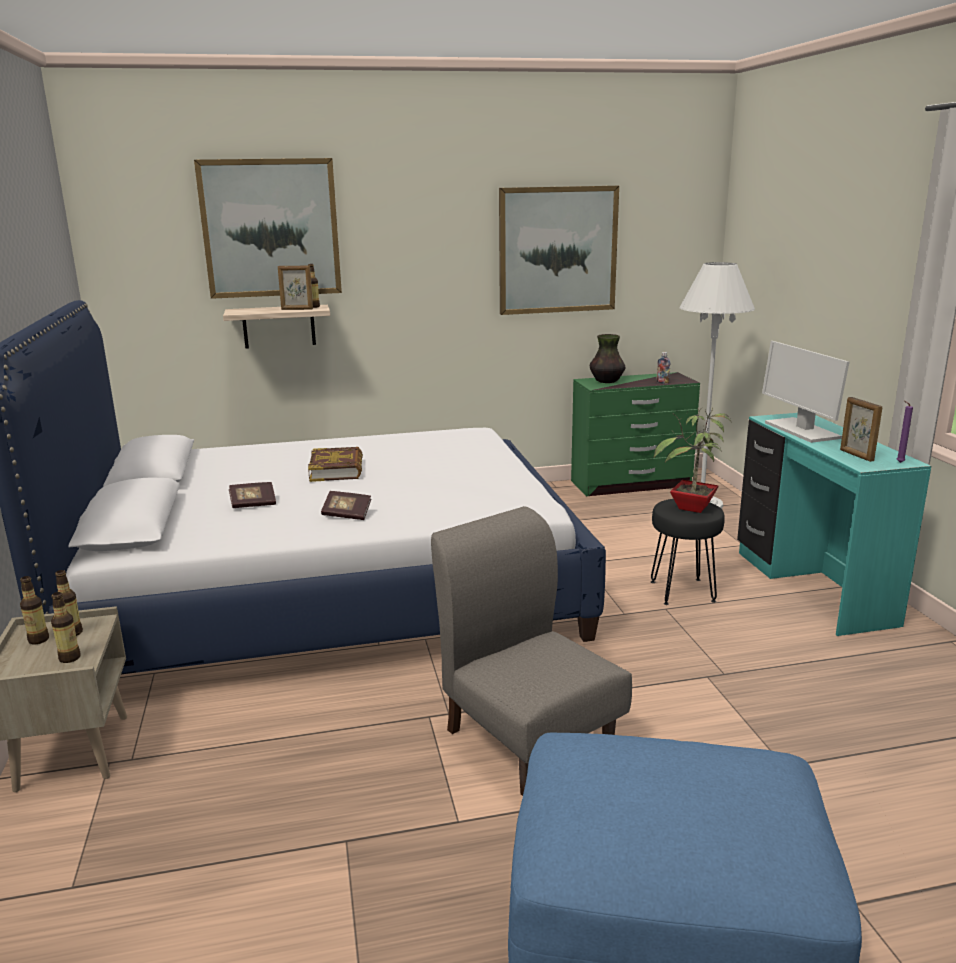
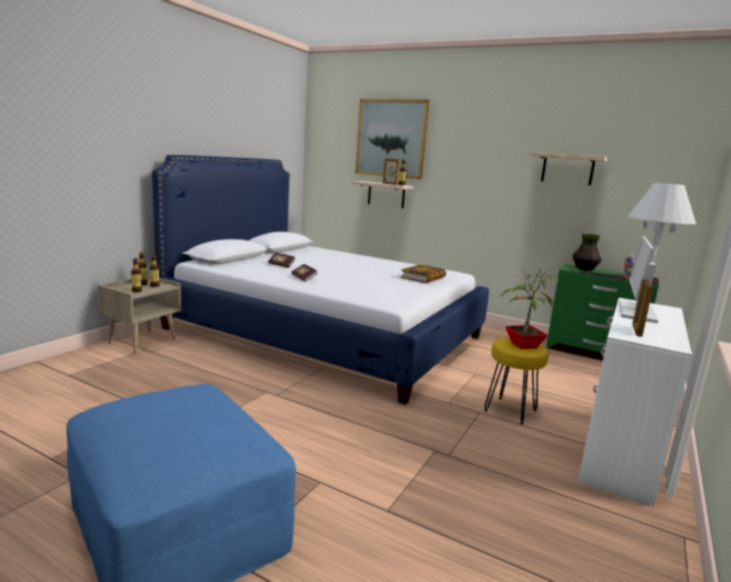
camera: 40 degrees right, 5 degrees down
book [308,447,363,482] -> book moved to [401,264,446,283]
grey chair [431,506,632,796] -> none
picture [499,186,619,315] -> shelf [529,152,607,185]
black stool [651,499,725,605] -> yellow stool [484,338,549,425]
turquoise desk [737,413,931,636] -> white desk [578,298,692,506]
purple candle [897,401,913,463] -> none

